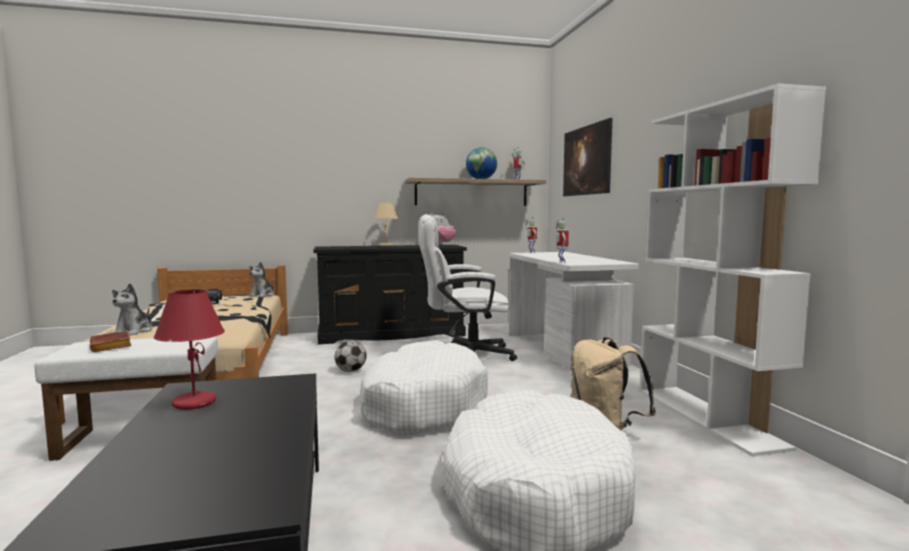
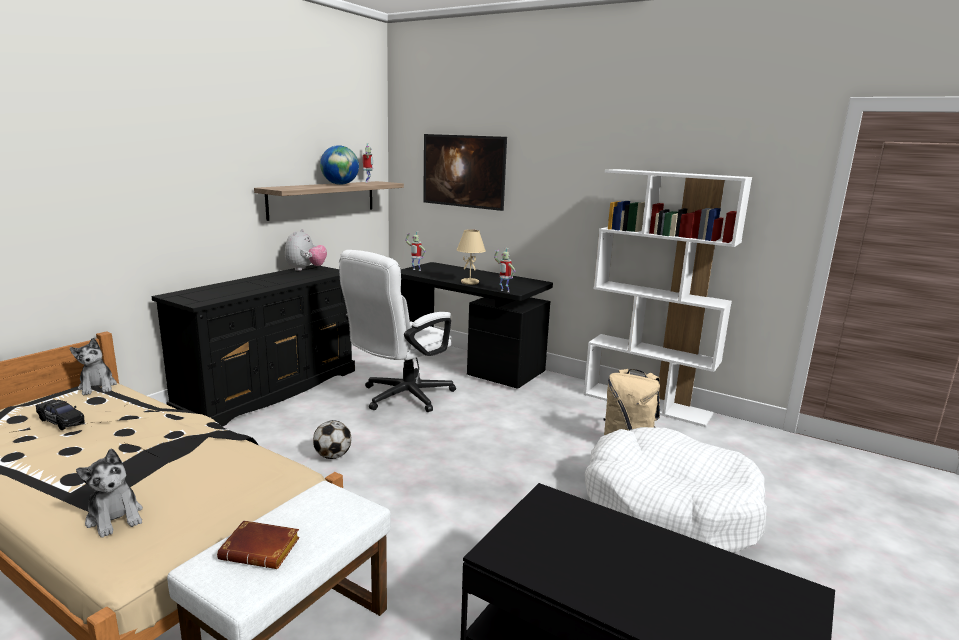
camera: 45 degrees left, 10 degrees up
red table lamp [154,289,225,410] -> none
white dog bed [360,340,488,435] -> none
beige table lamp [374,202,398,247] -> beige table lamp moved to [457,230,486,285]
white desk [509,252,639,369] -> black desk [401,262,553,388]

